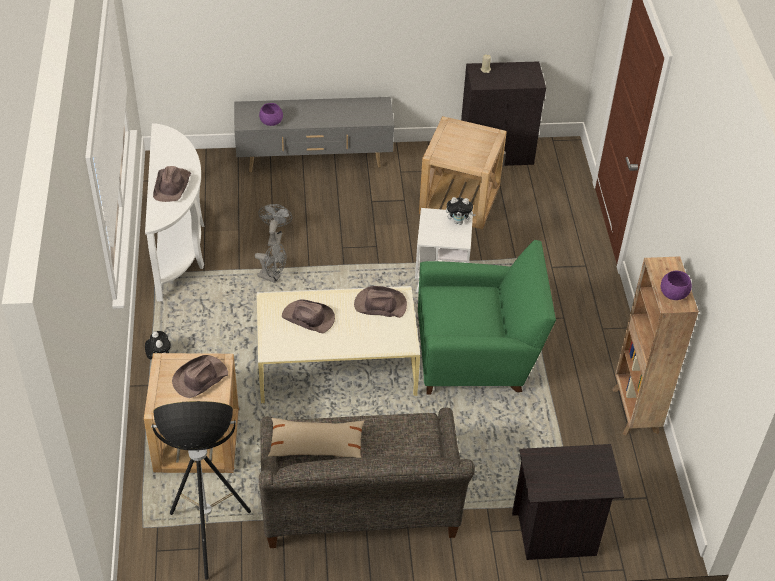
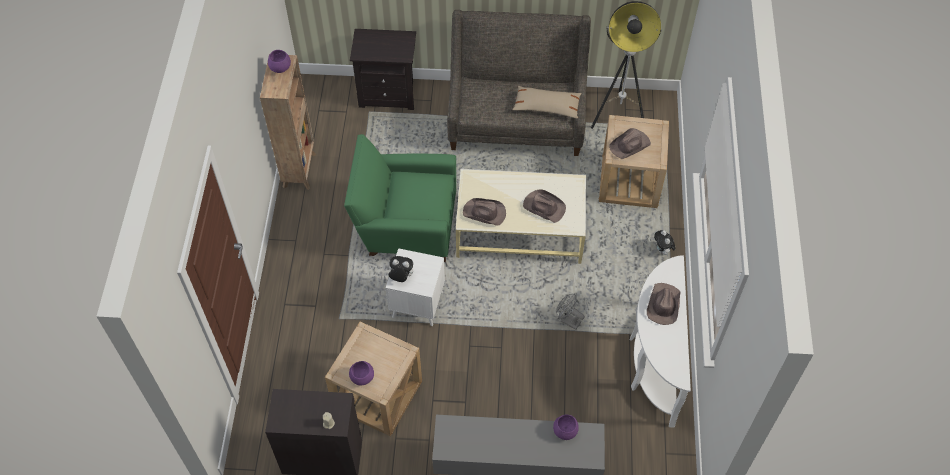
camera: 170 degrees left, 10 degrees up
grey fan [258,204,292,246] -> none
none -> purple bowl [349,361,374,385]

